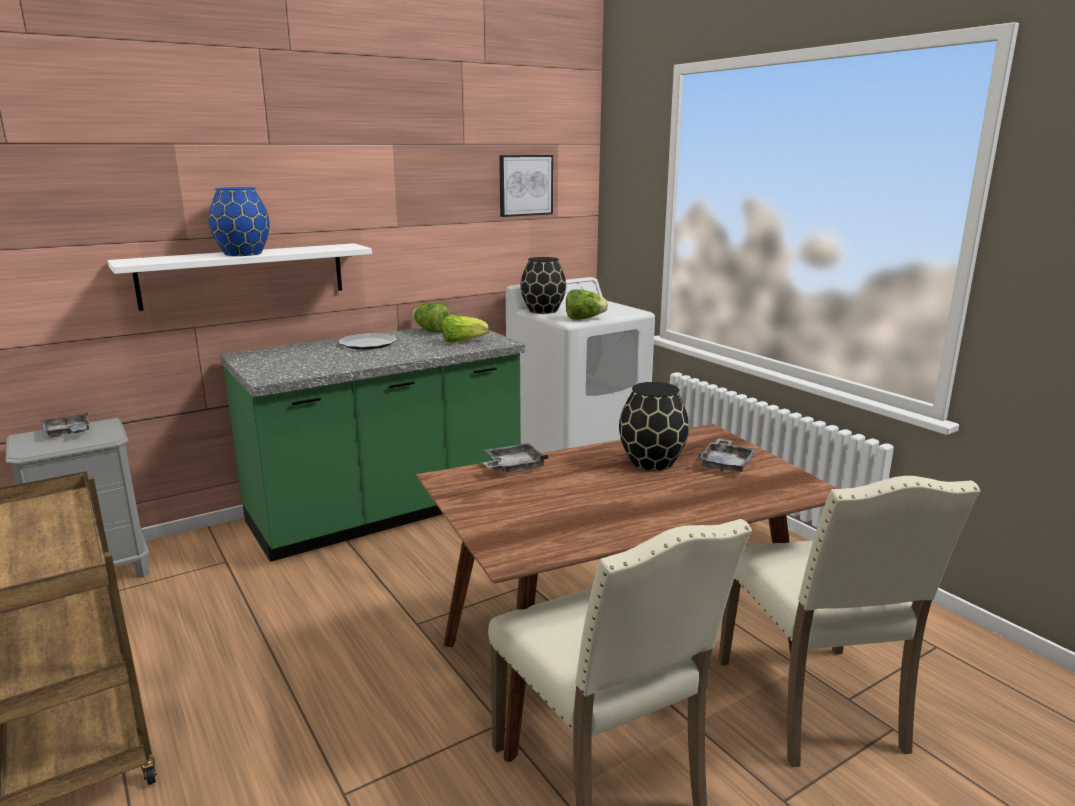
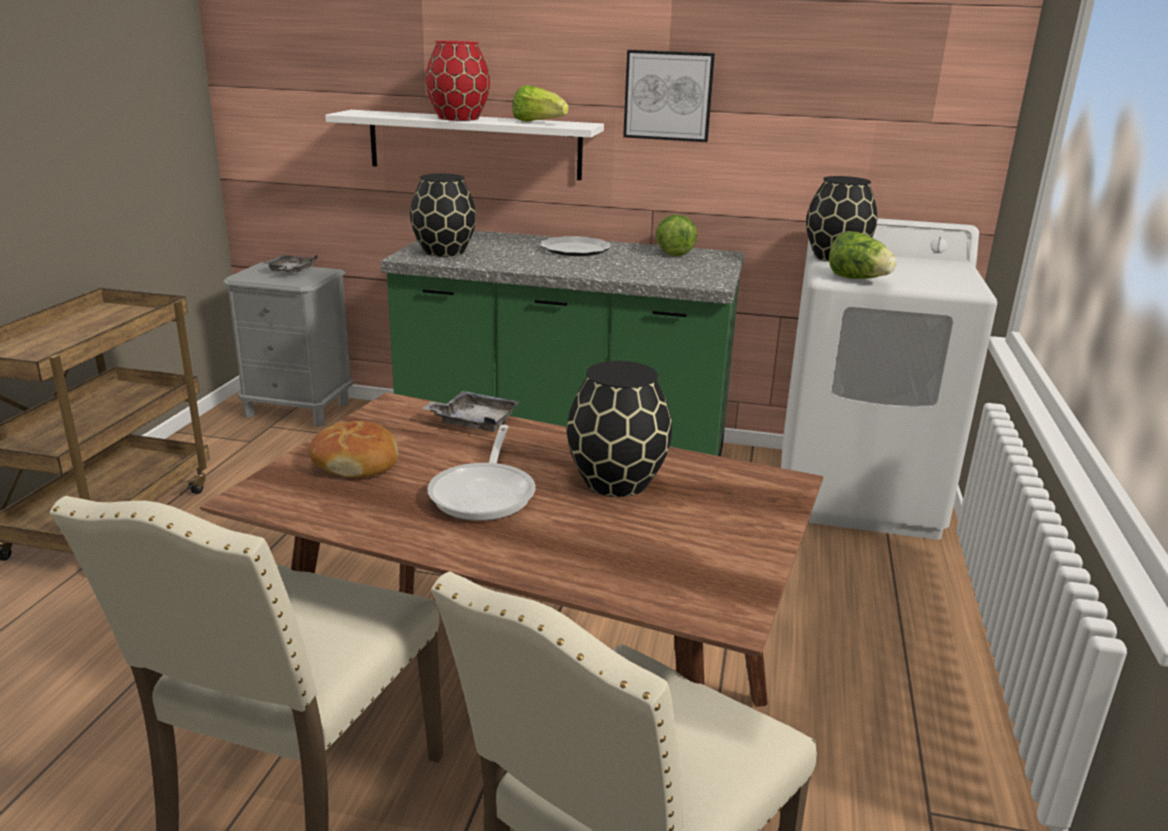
camera: 45 degrees right, 5 degrees up
blue vase [209,187,270,256] -> red vase [426,41,490,121]
lettuce [442,315,489,343] -> lettuce moved to [512,85,569,122]
picture [499,155,553,217] -> picture moved to [623,50,715,142]
grey tray [698,438,756,472] -> none
none -> bread [309,421,398,478]
none -> black vase [410,174,476,256]
none -> frying pan [427,425,536,521]

